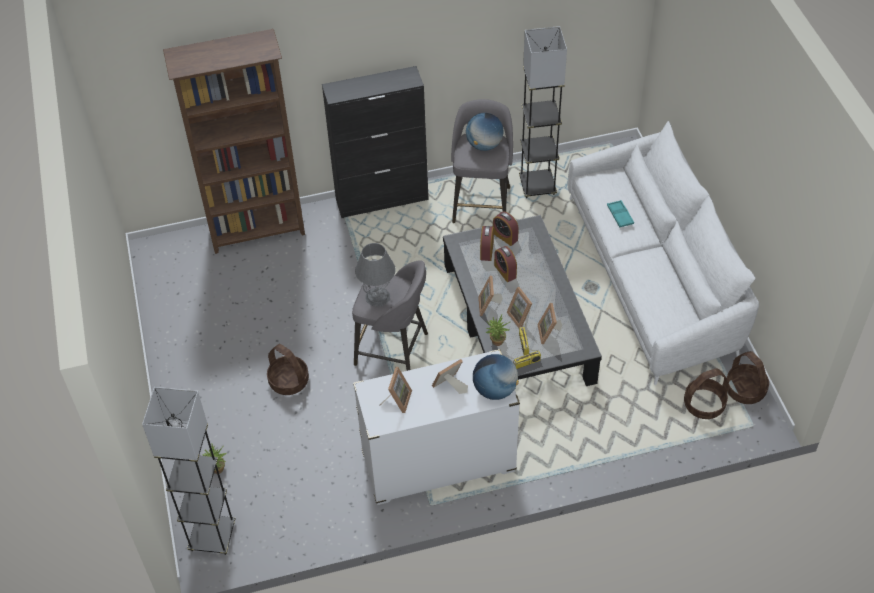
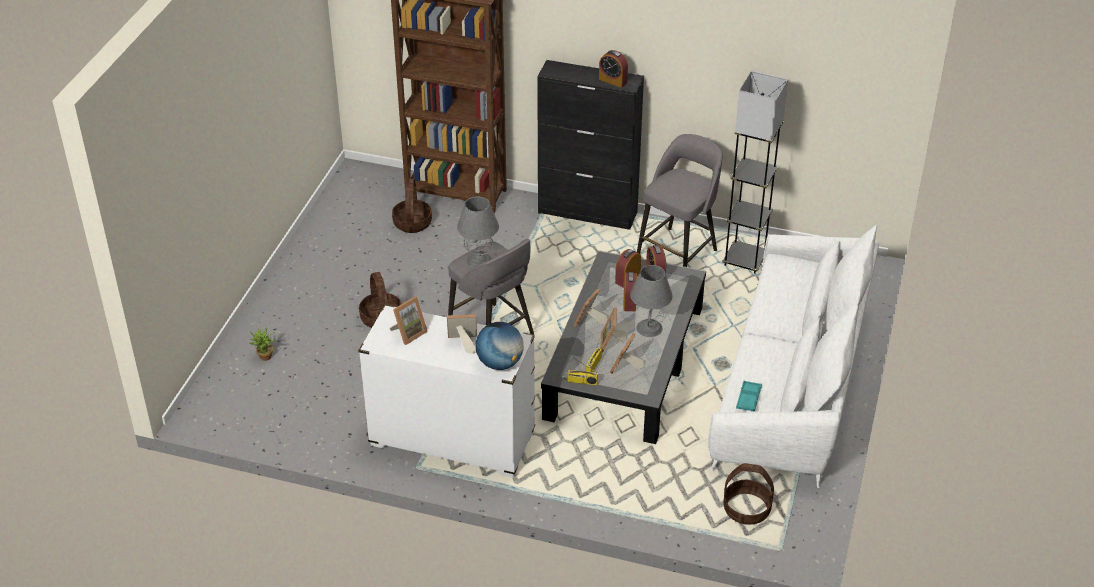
camera: 30 degrees right, 10 degrees down
grey floor lamp [142,387,236,555] -> none
globe [466,113,504,151] -> none
potted plant [486,315,510,346] -> none
turquoise tray [607,200,634,227] -> turquoise tray moved to [736,381,762,412]
basket [727,351,769,404] -> basket moved to [392,179,432,233]
none -> alarm clock [599,50,628,88]
none -> grey table lamp [630,265,673,337]

